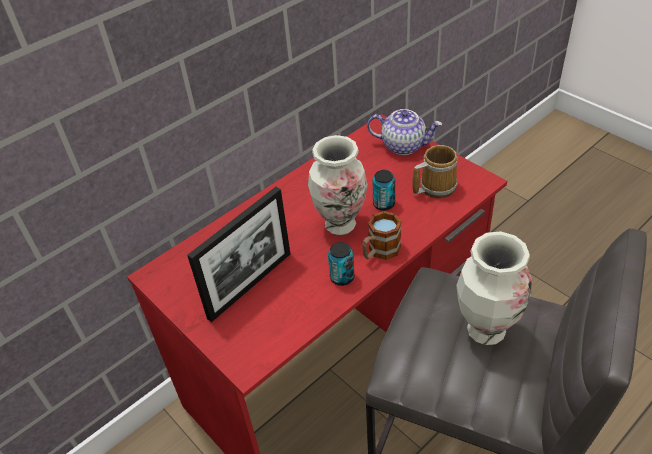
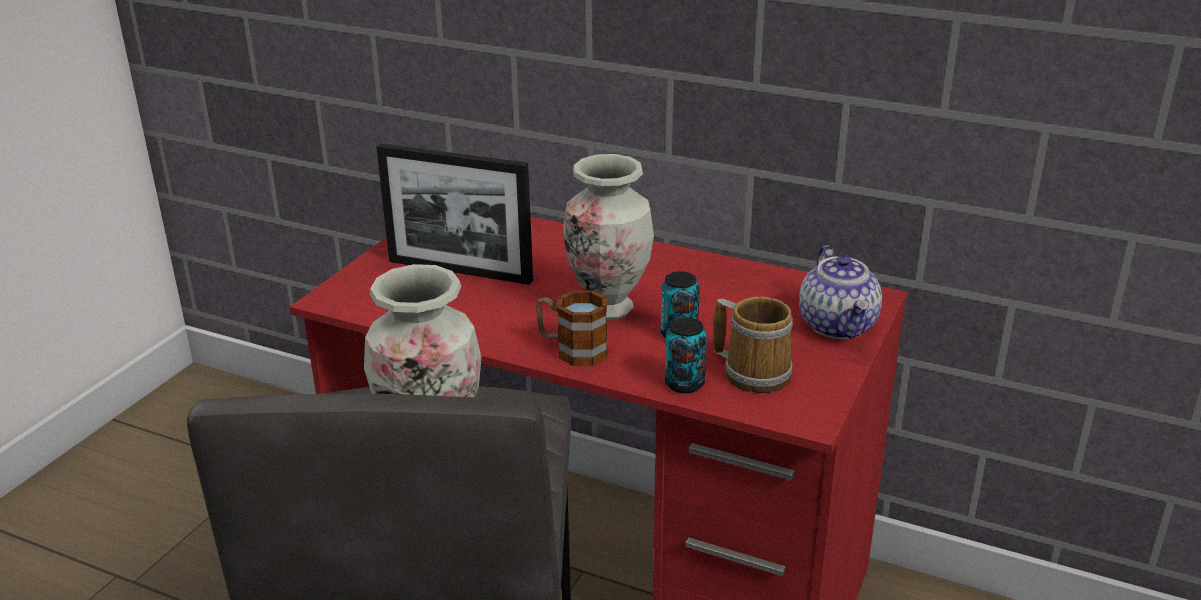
camera: 65 degrees right, 15 degrees down
can [328,242,354,286] -> can moved to [665,317,707,393]

